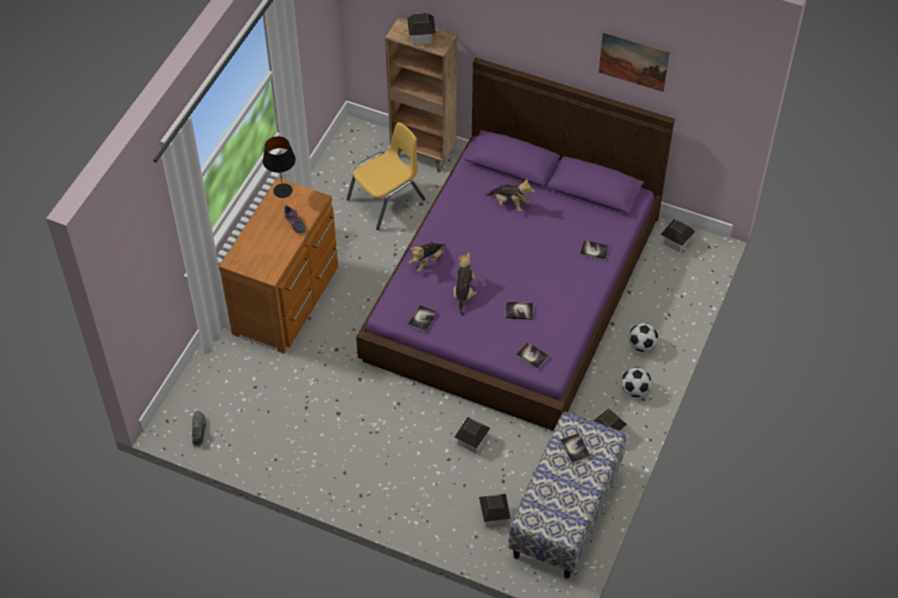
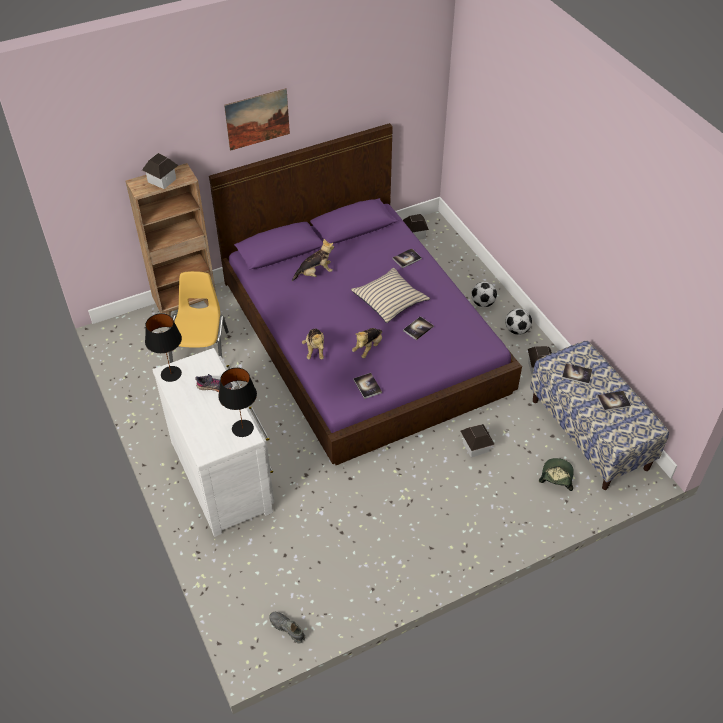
camera: 50 degrees left, 5 degrees down
brown dresser [219,178,338,354] -> white dresser [153,348,274,537]
plush toy [453,252,477,316] -> plush toy turned 105 degrees counterclockwise [352,328,382,358]
toy house [479,494,511,527] -> cap [539,458,574,491]
book [515,342,549,370] -> book moved to [597,391,631,411]
picture [599,32,670,92] -> picture moved to [224,88,290,151]
none -> black table lamp [218,368,257,437]
none -> beige pillow [351,268,430,323]

